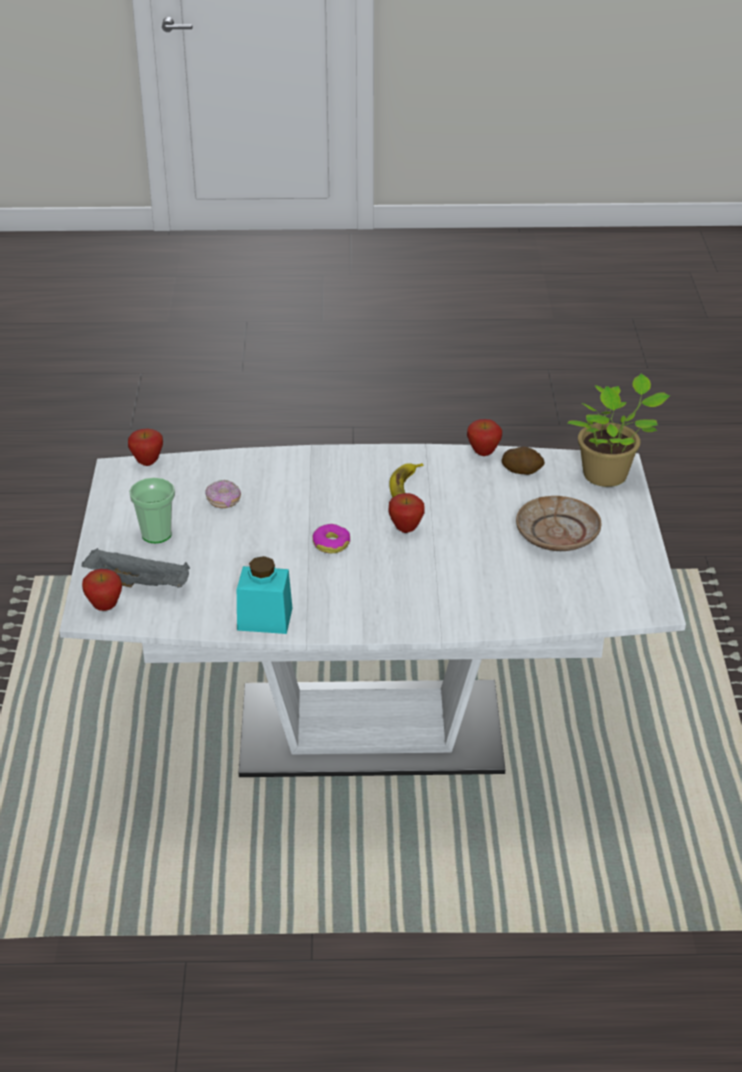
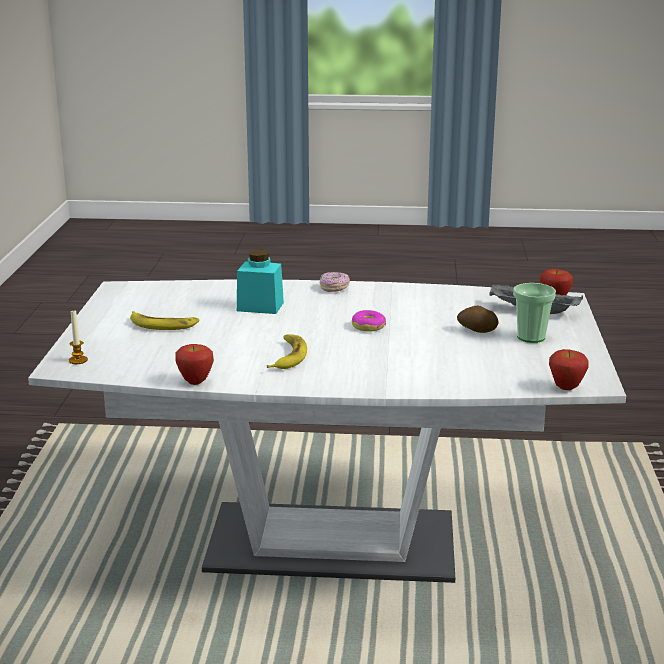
camera: 175 degrees left, 15 degrees down
donut [205,480,241,508] -> donut moved to [320,272,350,292]
turquoise jar [237,556,292,634] -> turquoise jar moved to [237,249,284,314]
apple [388,493,425,533] -> none
potato [501,447,545,475] -> potato moved to [457,306,498,333]
beige plate [516,496,601,551] -> banana [130,311,200,330]
potted plant [567,374,670,487] -> candle [69,310,88,364]

